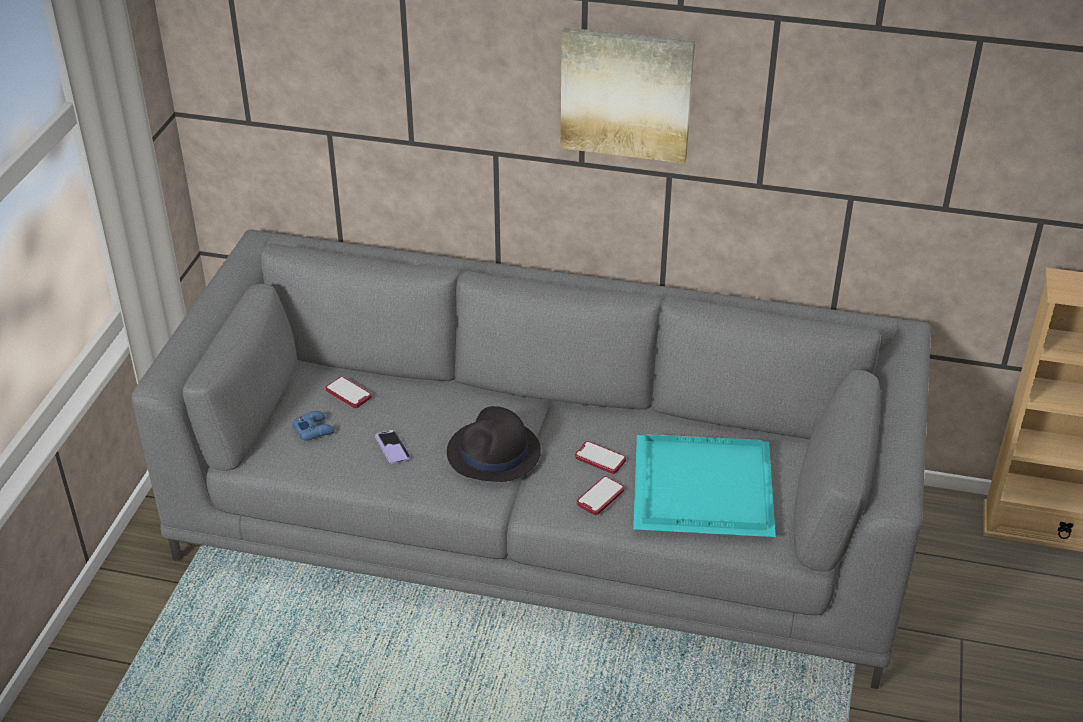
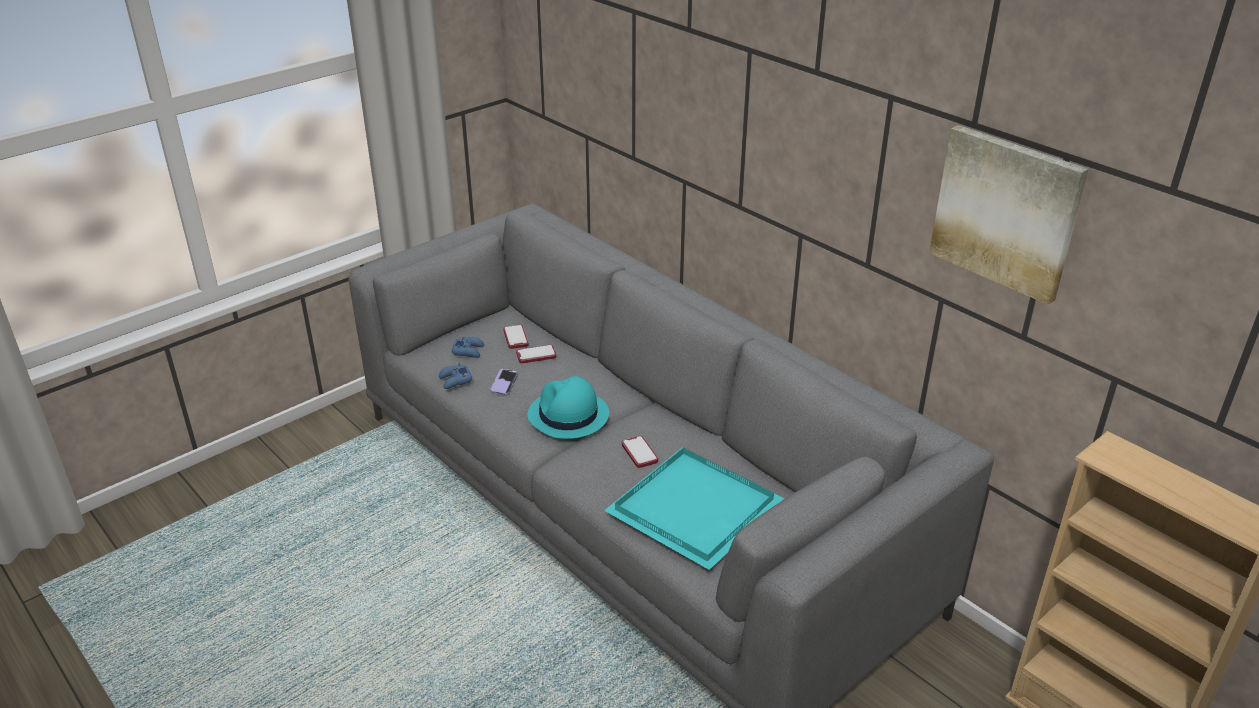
camera: 35 degrees right, 5 degrees down
black hat [447,406,541,482] -> turquoise hat [527,376,609,439]
picture [561,27,695,164] -> picture moved to [929,125,1089,305]
phone [577,476,624,515] -> phone moved to [516,345,556,363]
none -> blue game controller [439,363,473,389]

